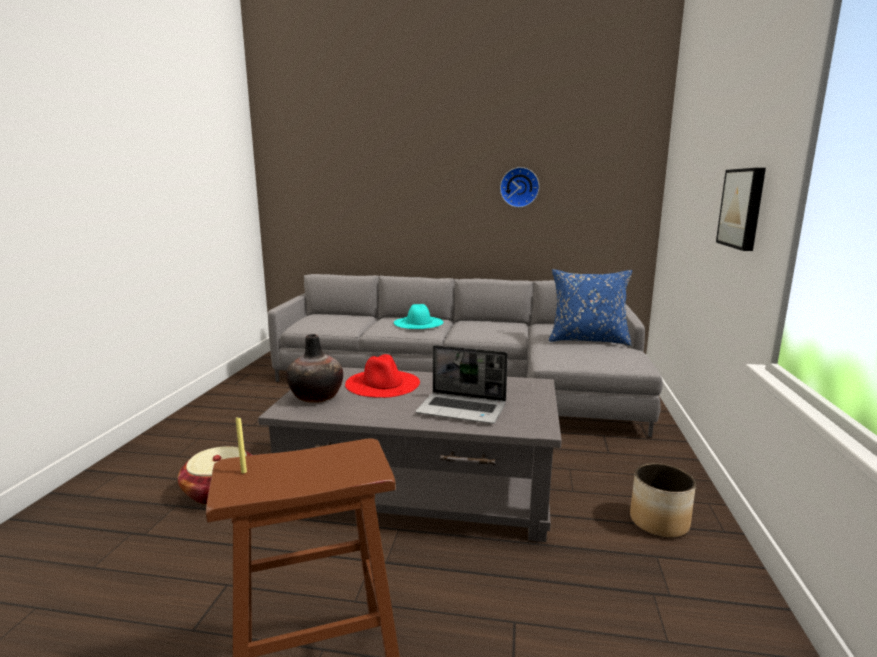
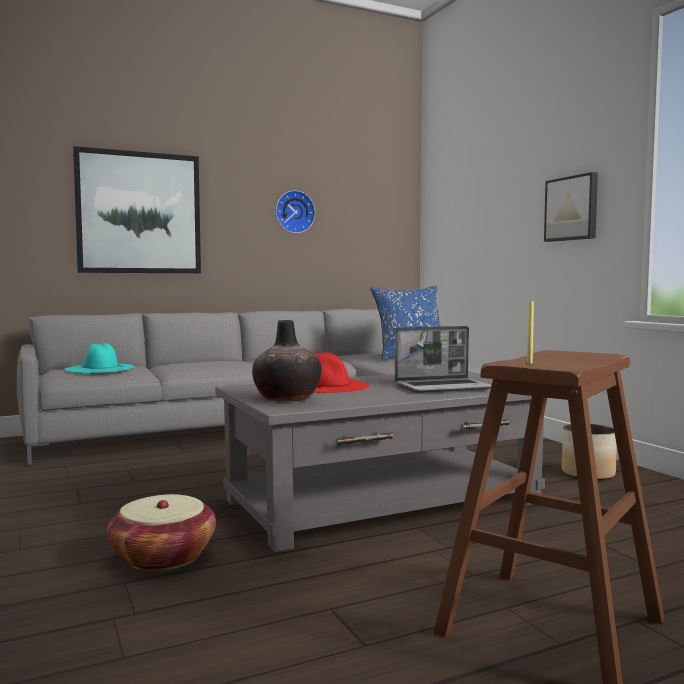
camera: 35 degrees left, 10 degrees down
turquoise hat [394,304,443,329] -> turquoise hat moved to [64,343,134,373]
none -> picture [73,146,201,273]

